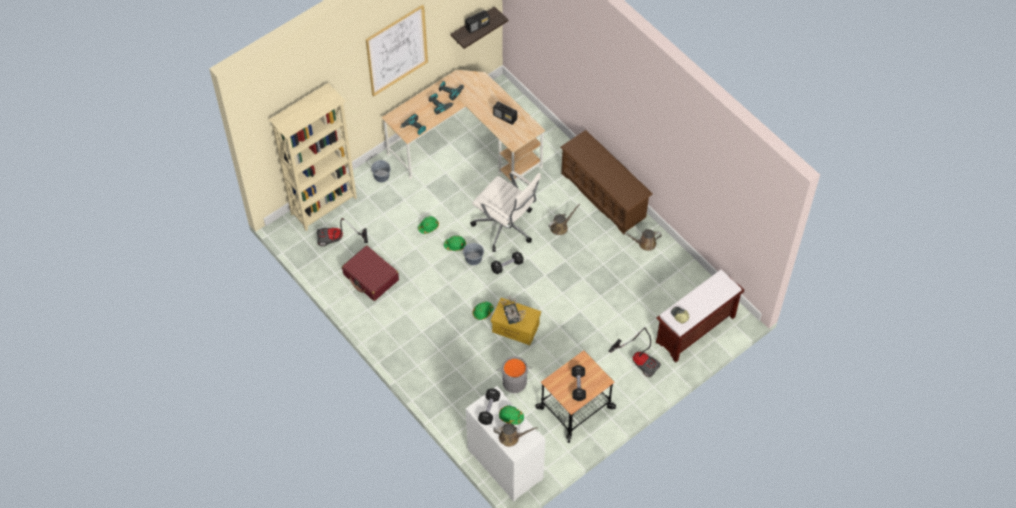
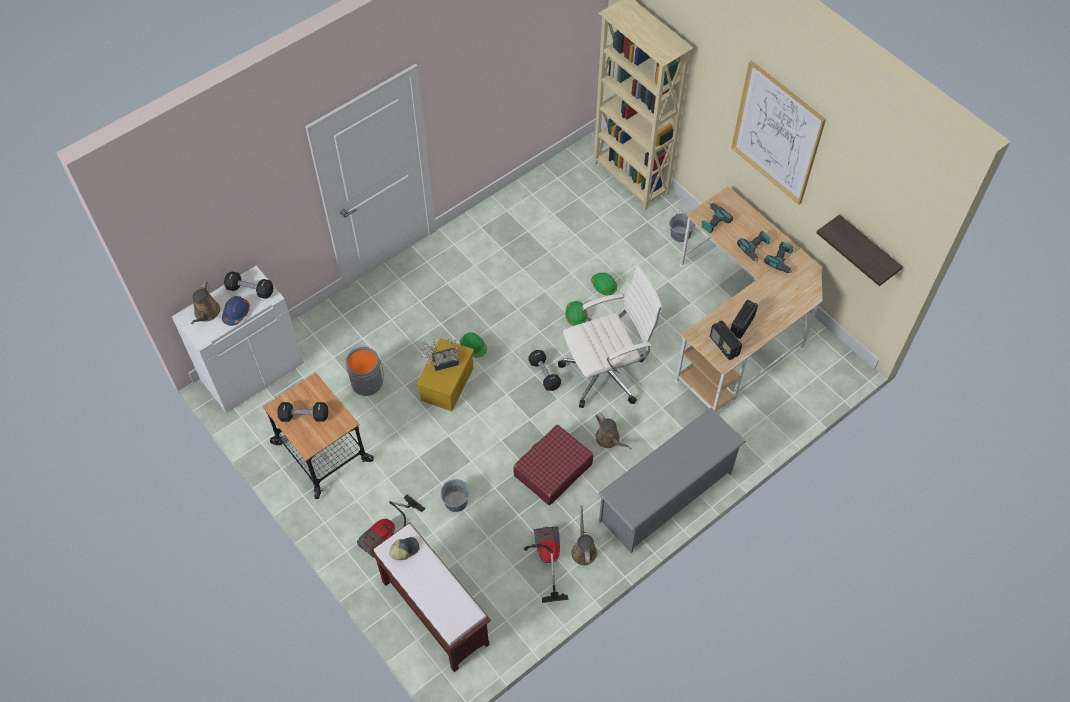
camera: 90 degrees right, 0 degrees up
vacuum cleaner [317,218,368,246] -> vacuum cleaner moved to [524,527,569,603]
red suitcase [342,246,399,301] -> red suitcase moved to [513,425,594,505]
grey bucket [463,241,484,265] -> grey bucket moved to [441,479,469,512]
radio [465,10,490,33] -> radio moved to [710,321,742,360]
white office chair [470,171,541,252] -> white office chair turned 150 degrees counterclockwise [558,265,662,408]
green hard hat [499,406,524,425] -> blue hard hat [222,296,250,326]
brown shoe rack [561,130,653,235] -> grey shoe rack [598,408,746,553]

